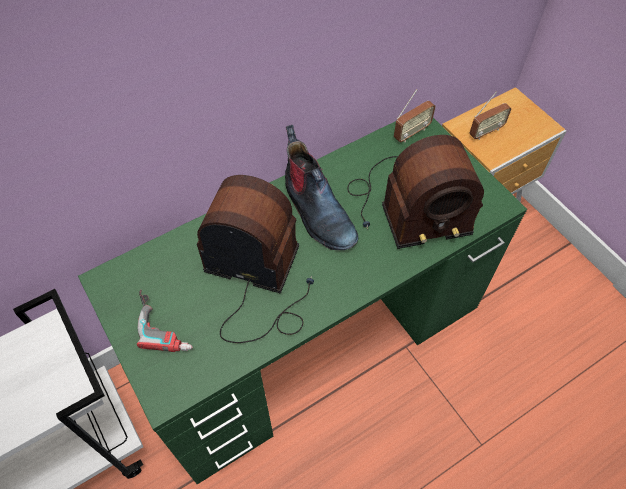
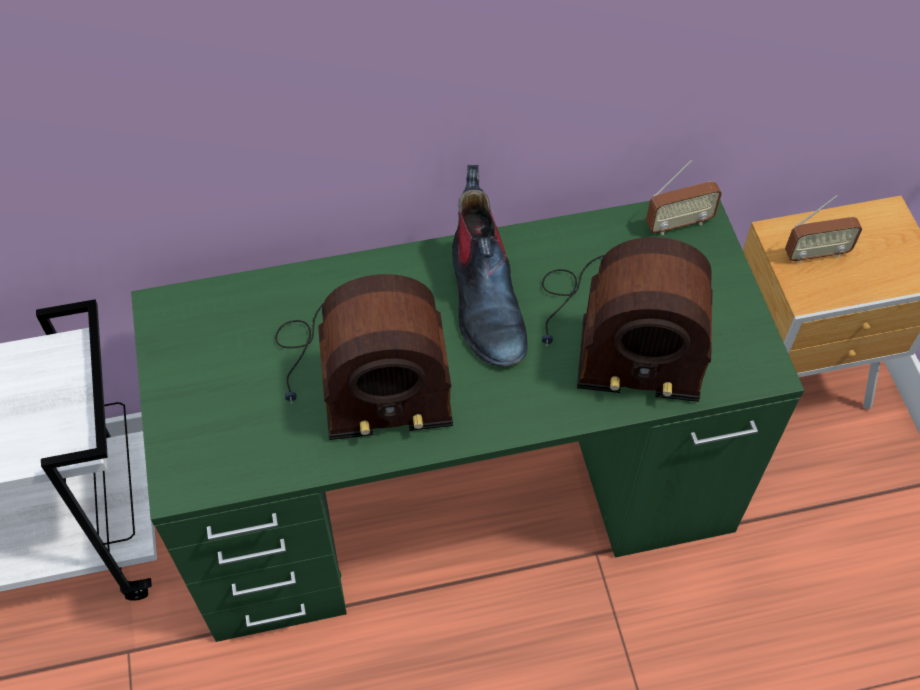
camera: 20 degrees right, 0 degrees up
power drill [137,290,193,352] -> none
radio [197,175,314,343] -> radio turned 135 degrees clockwise [275,274,453,440]

